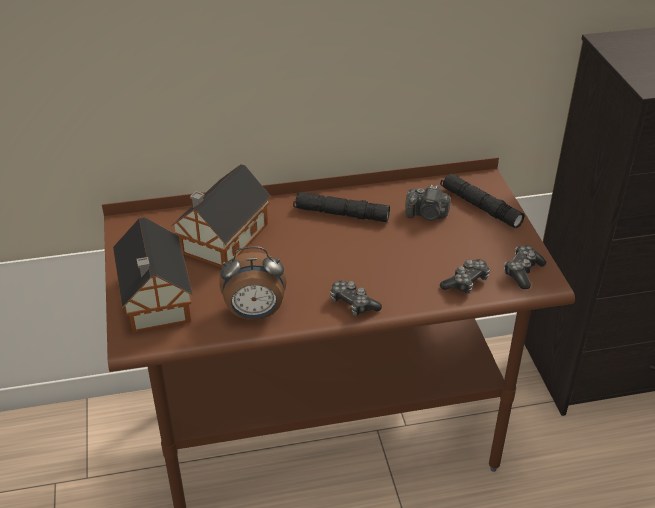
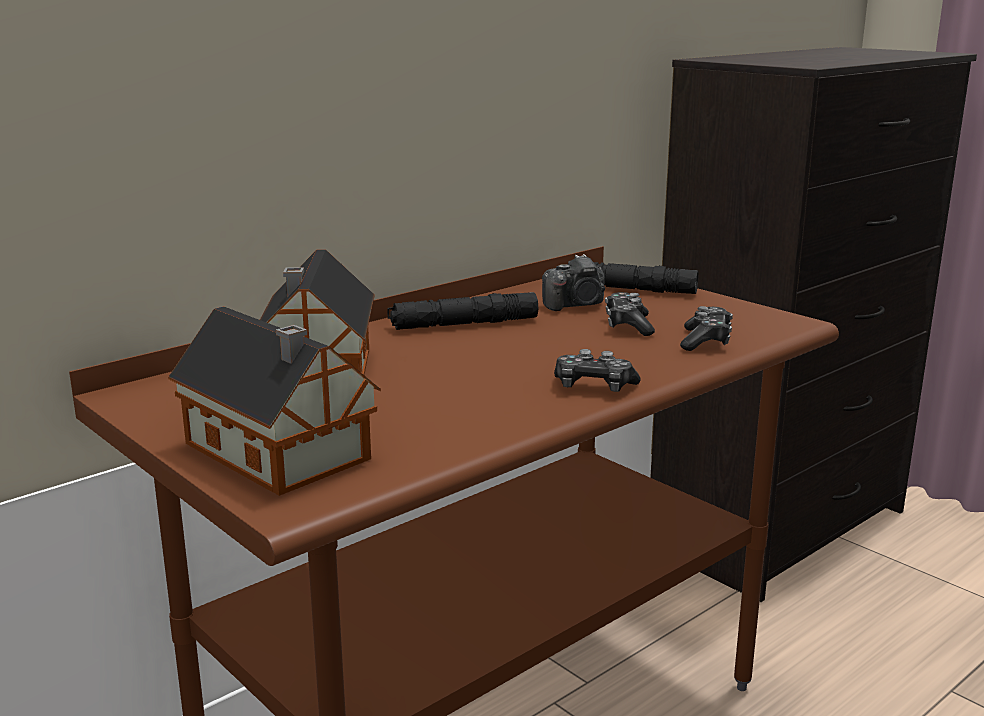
camera: 30 degrees left, 20 degrees down
alarm clock [219,246,287,320] -> none
game controller [504,245,546,289] -> game controller moved to [605,292,655,336]

